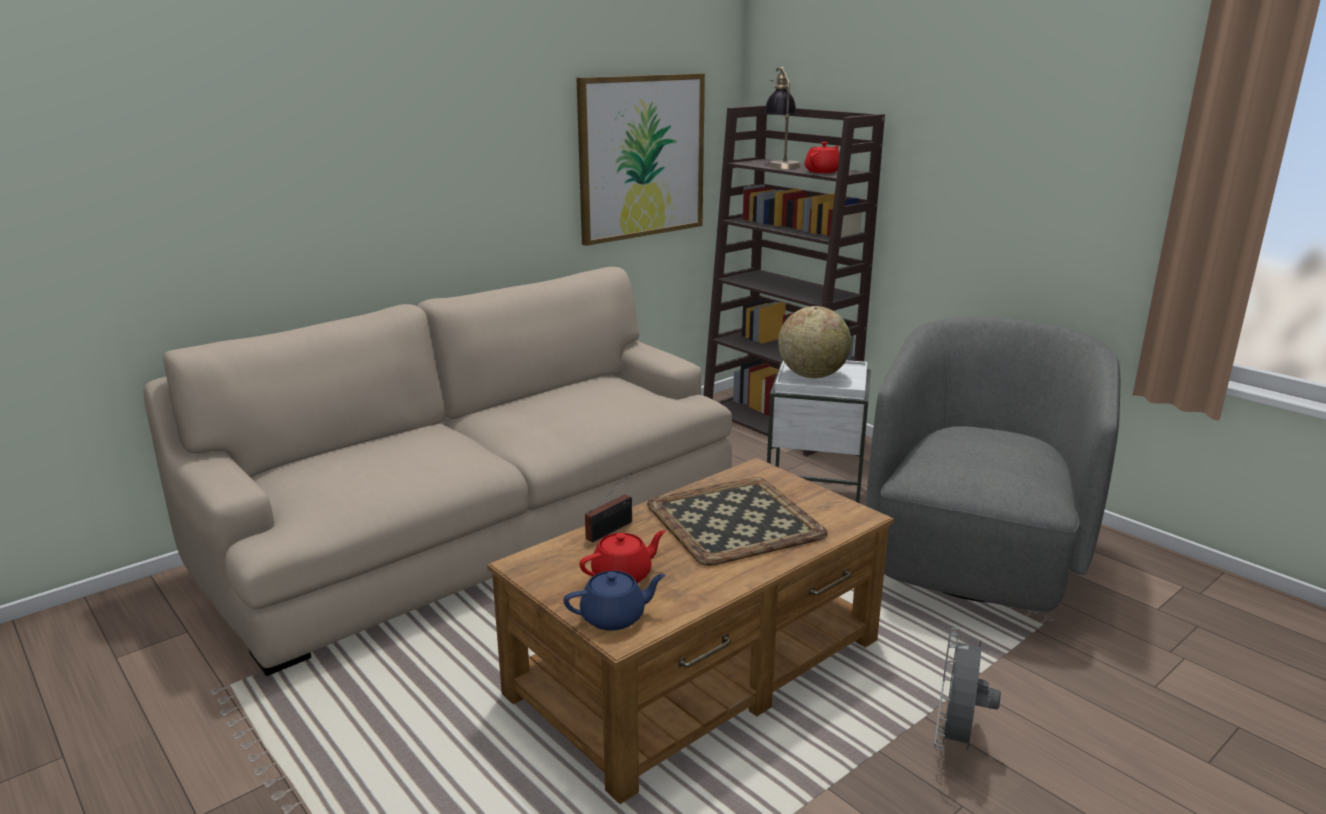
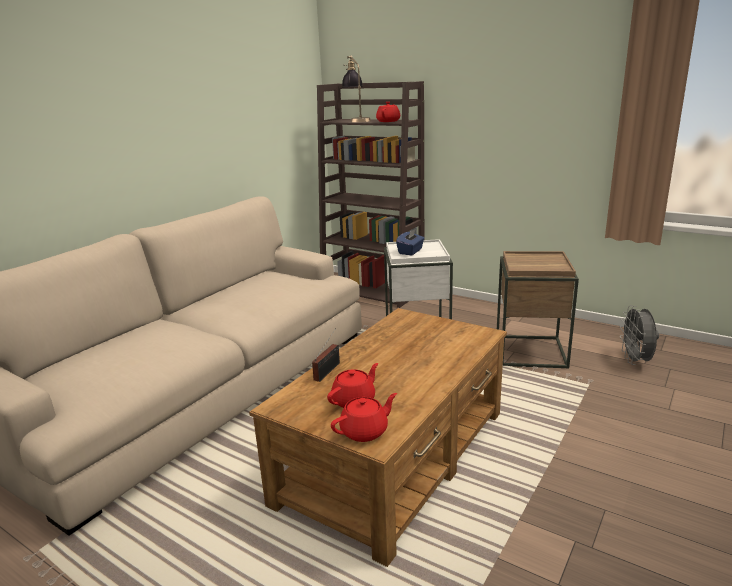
camera: 15 degrees left, 0 degrees up
blue teapot [564,571,666,631] -> red teapot [331,393,397,442]
picture [576,73,705,246] -> none
tray [647,477,827,566] -> none
globe [778,306,851,379] -> blue tissue box [396,229,424,255]
grey armchair [866,317,1120,612] -> brown side table [497,251,579,369]
grey fan [934,628,1001,751] -> grey fan moved to [620,305,659,365]

